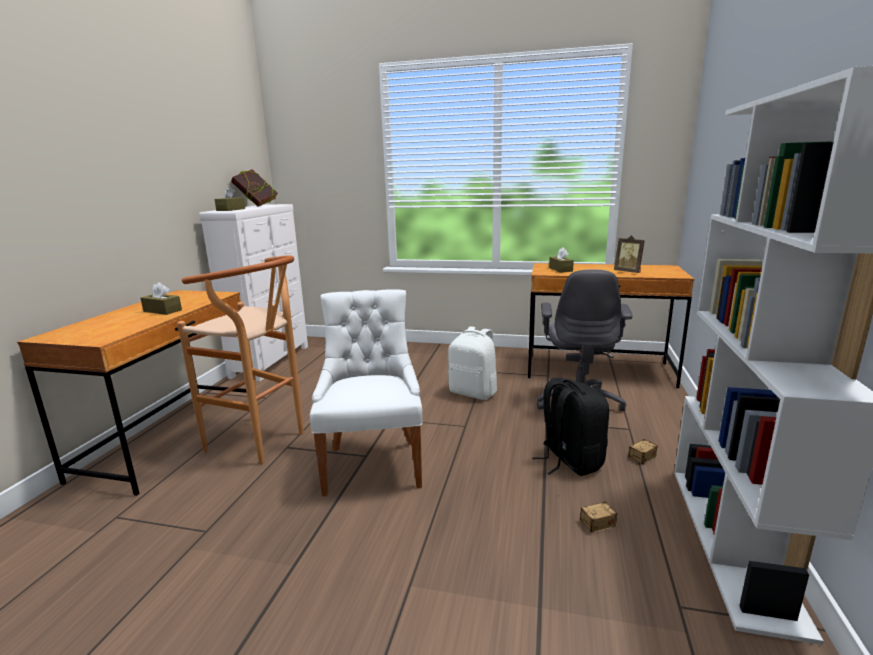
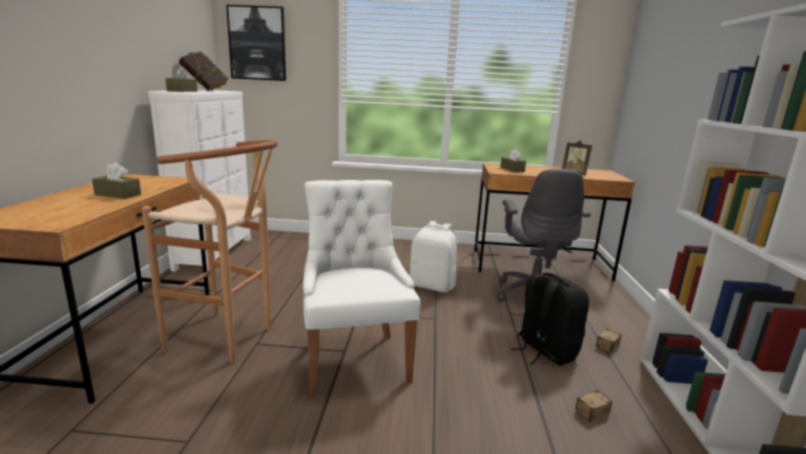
camera: 10 degrees left, 0 degrees up
none -> picture [226,5,286,81]

